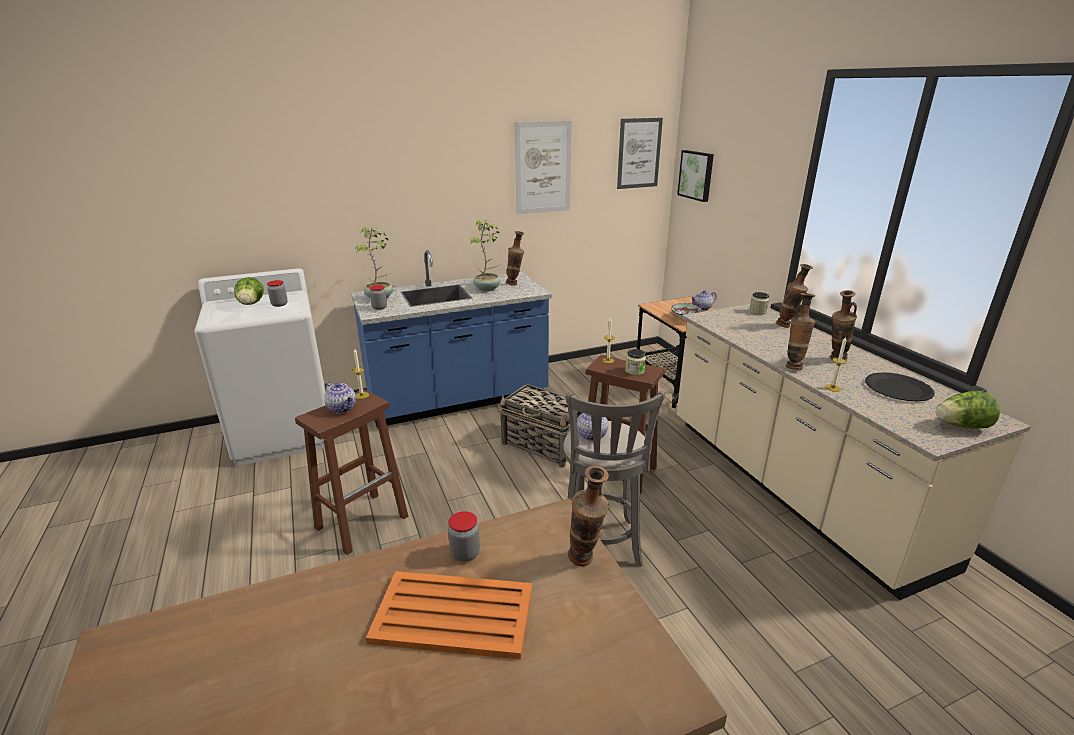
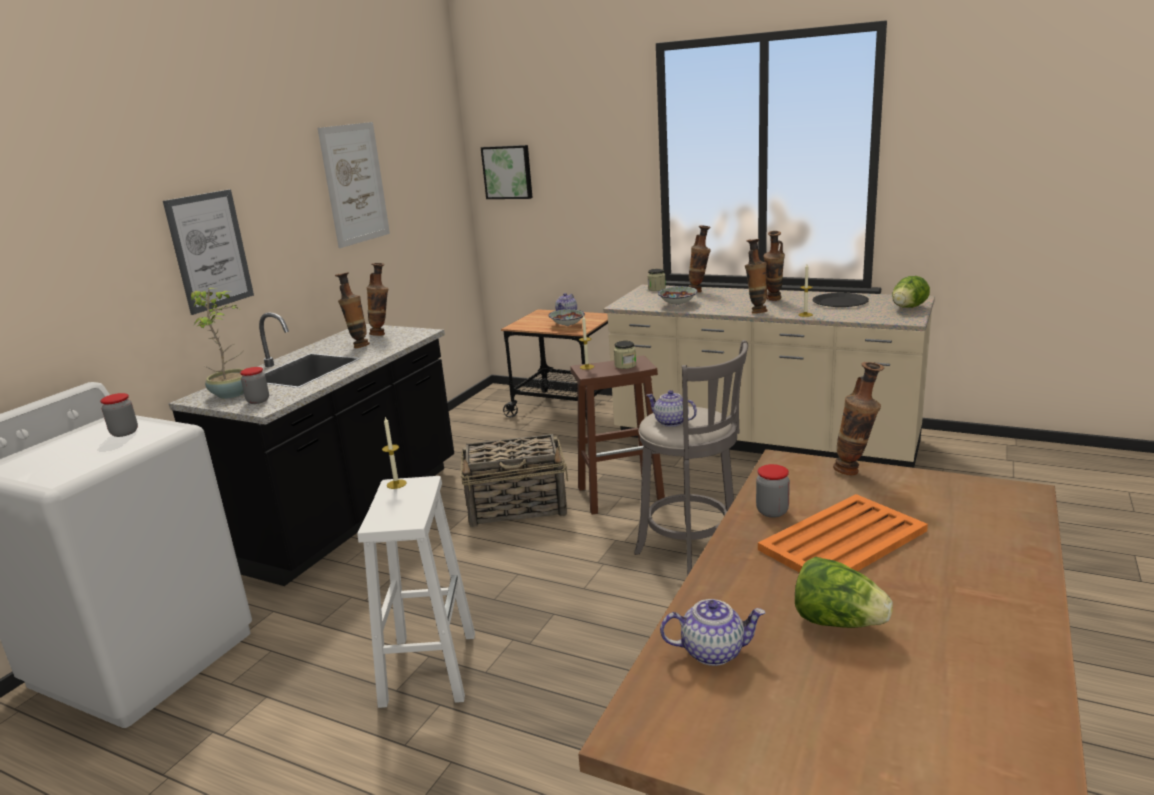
camera: 40 degrees left, 5 degrees down
lettuce [234,277,264,305] -> lettuce moved to [795,557,893,628]
brown stool [295,389,408,555] -> white stool [357,476,475,708]
teapot [324,382,356,414] -> teapot moved to [660,599,765,666]
blue counter [351,250,552,428] -> black counter [168,312,454,586]
potted plant [469,220,501,291] -> vase [335,272,370,348]
picture [617,118,663,189] -> picture moved to [163,189,254,315]
none -> bowl [658,286,698,305]

